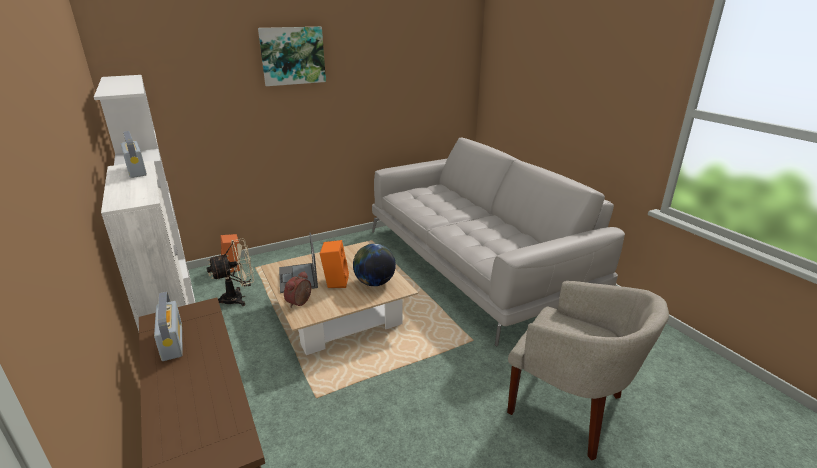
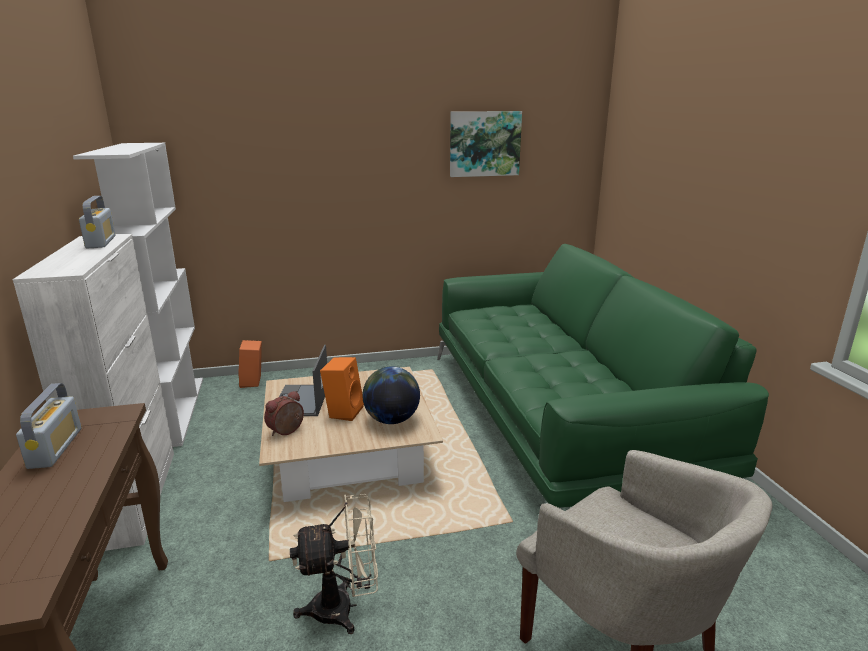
camera: 15 degrees right, 5 degrees down
beige fan [206,238,254,306] -> beige fan moved to [290,494,378,634]
picture [258,27,326,86] -> picture moved to [450,111,522,177]
grey sofa [372,137,625,347] -> green sofa [437,244,769,508]

